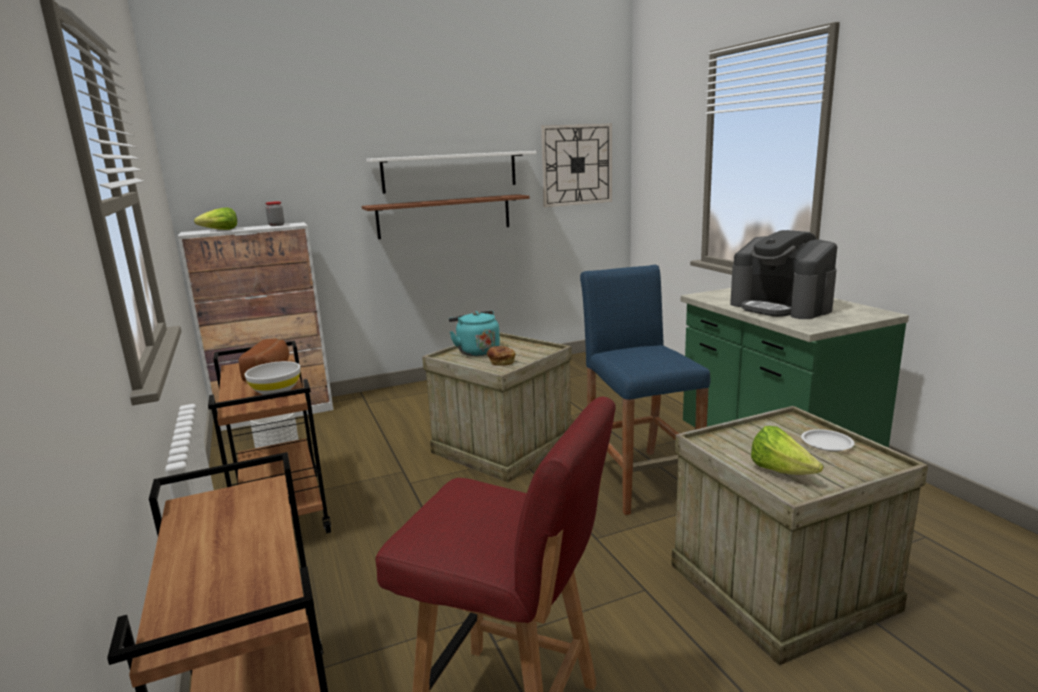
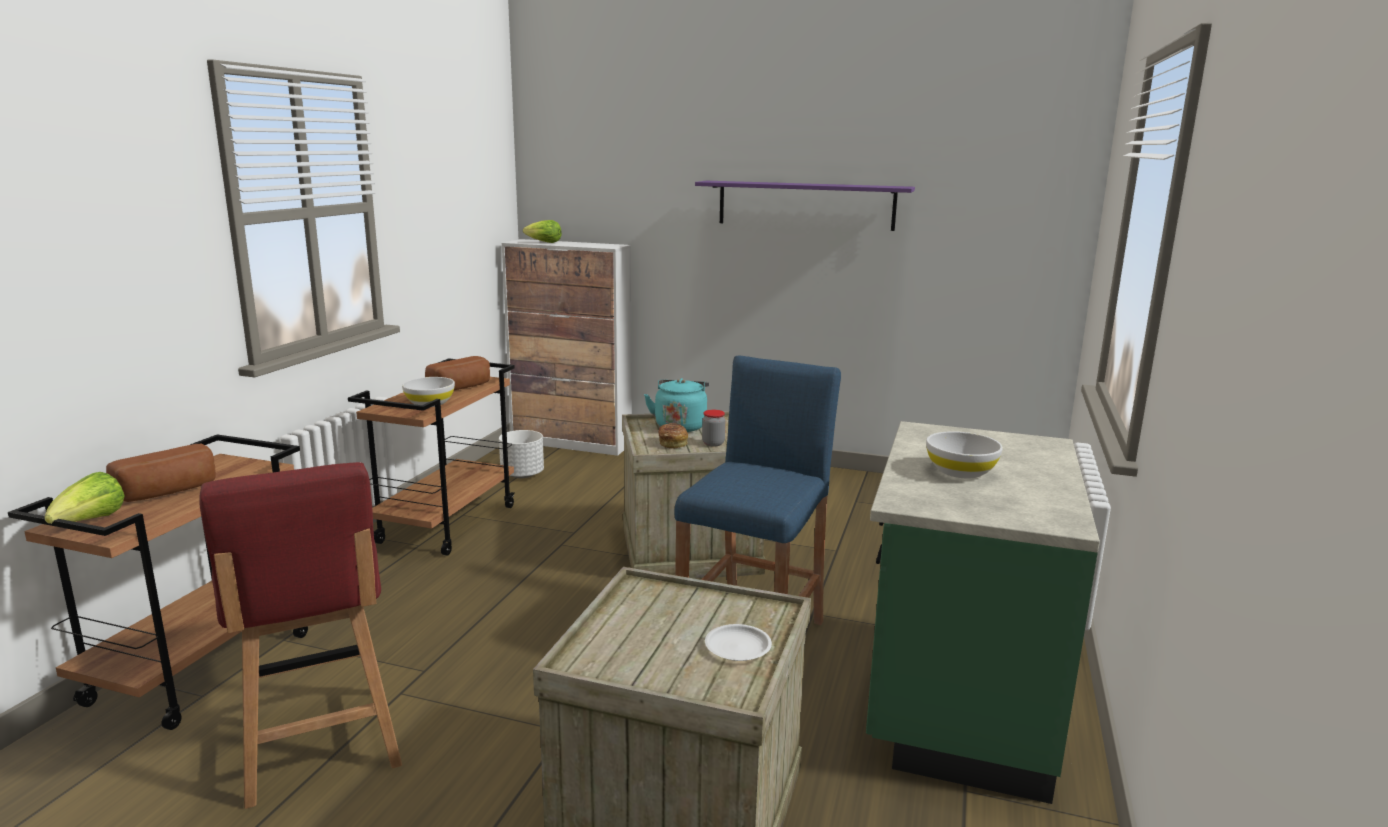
camera: 40 degrees right, 0 degrees up
jar [265,201,284,226] -> jar moved to [702,410,725,446]
brown shelf [362,194,530,239] -> none
white shelf [366,151,536,194] -> purple shelf [695,181,915,231]
wall clock [541,124,612,207] -> none
coffee machine [730,230,837,319] -> white bowl [926,431,1003,478]
lettuce [751,426,823,475] -> lettuce moved to [44,472,125,524]
none -> bread [106,444,216,502]

